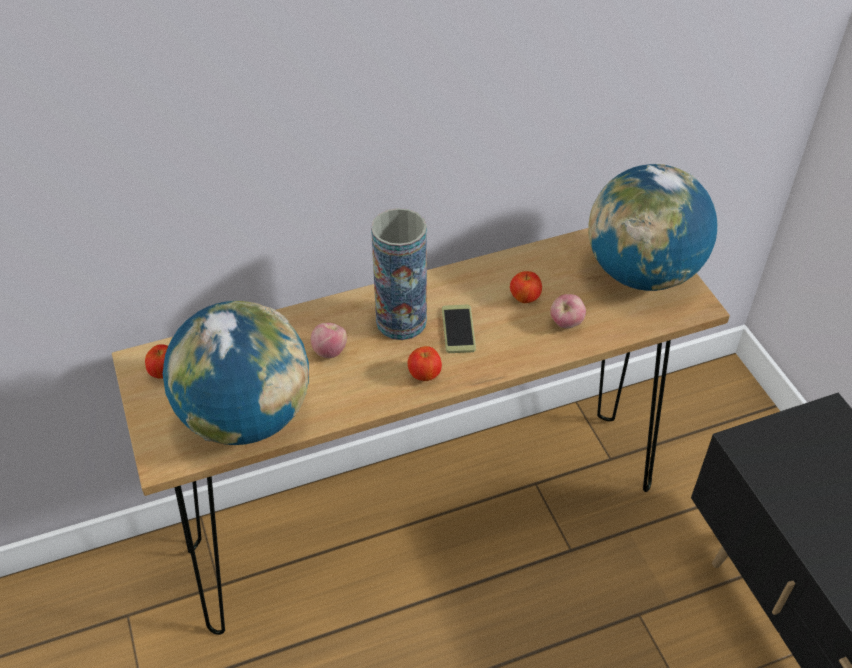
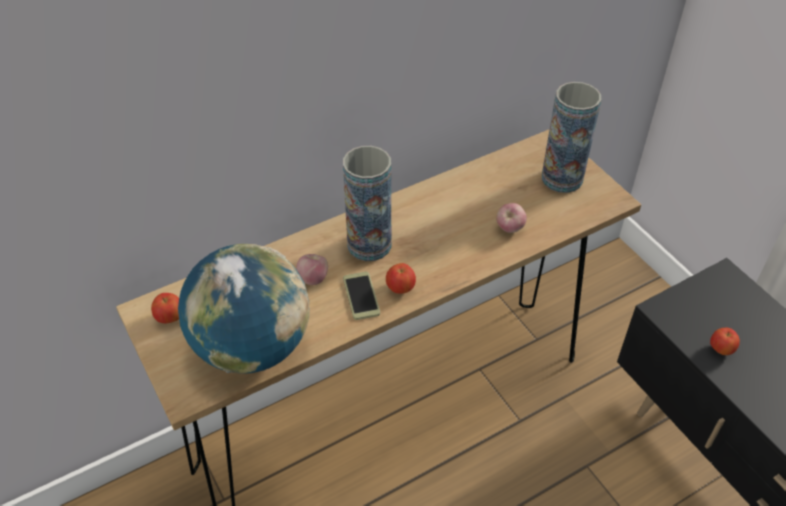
camera: 10 degrees left, 0 degrees up
phone [442,305,476,353] -> phone moved to [343,272,380,320]
apple [510,271,542,303] -> apple moved to [710,328,740,355]
globe [588,164,717,291] -> vase [542,82,601,193]

